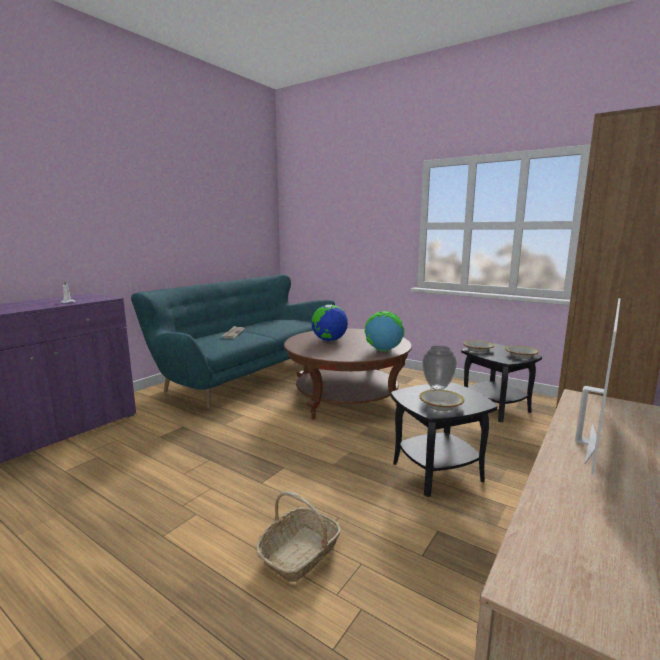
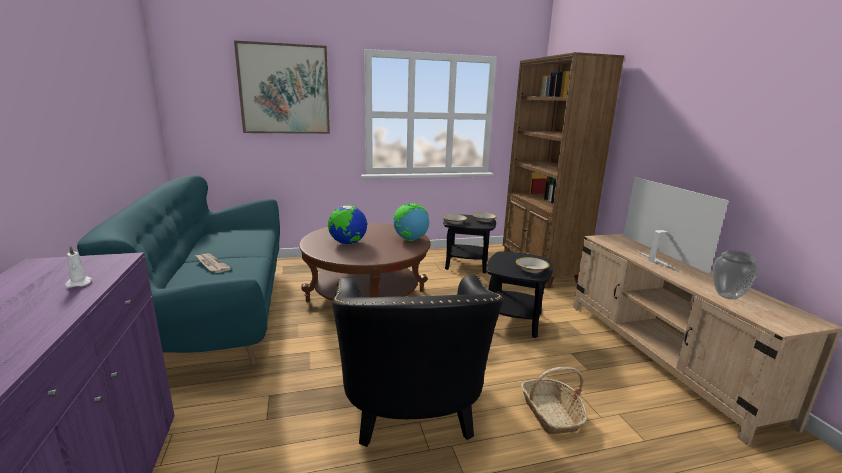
camera: 50 degrees left, 5 degrees up
vase [422,346,457,390] -> vase moved to [713,250,758,299]
none -> picture [234,41,330,134]
none -> black armchair [332,275,504,447]

